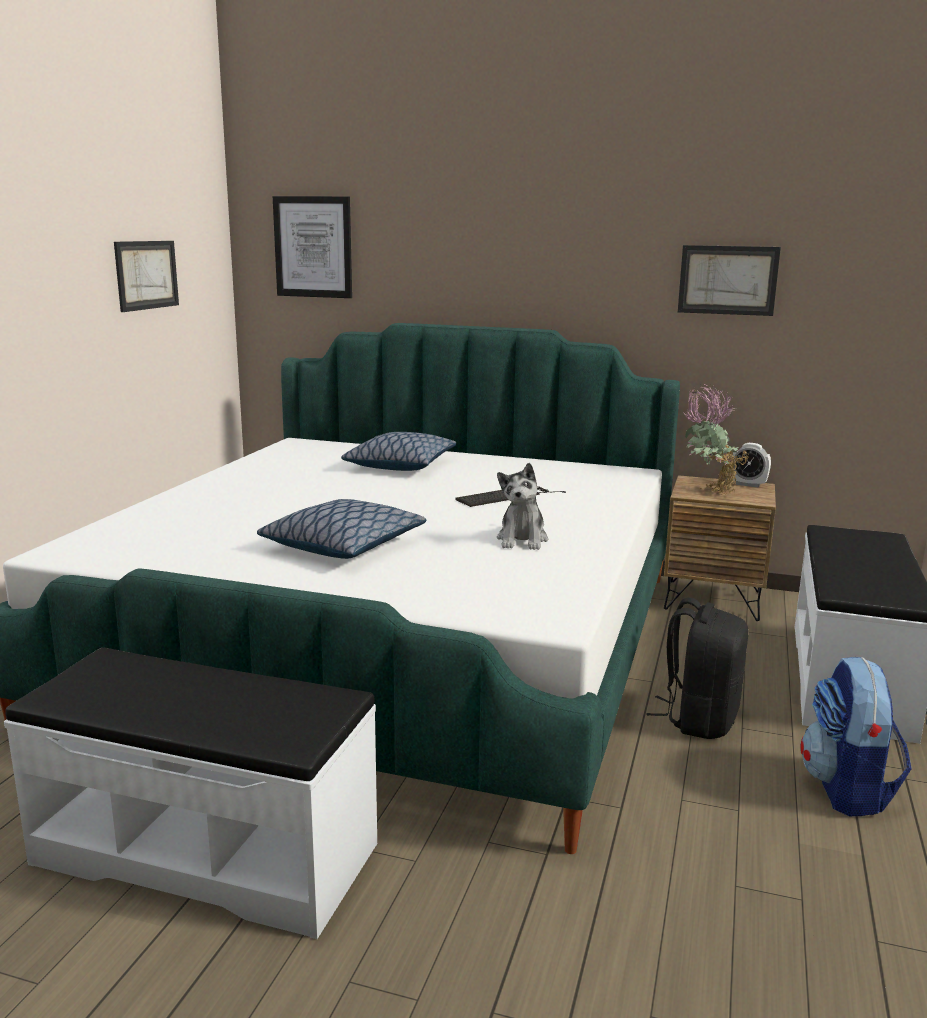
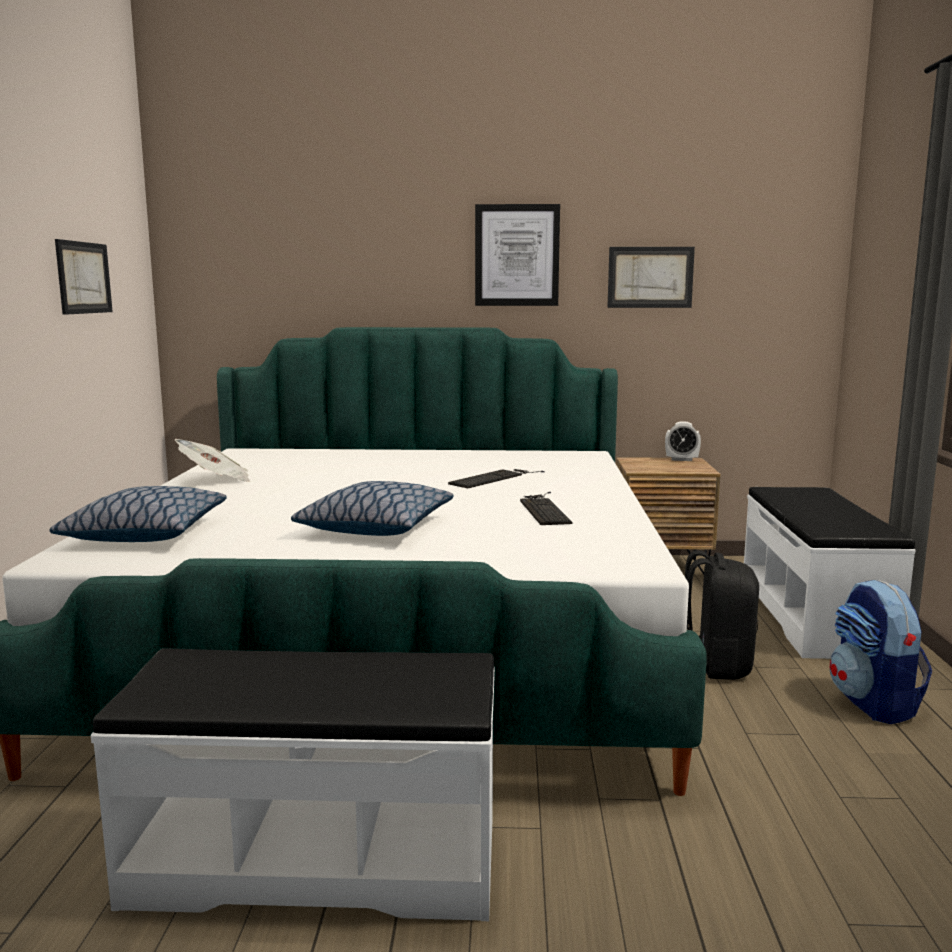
camera: 15 degrees left, 5 degrees down
picture [273,196,352,298] -> picture moved to [475,204,560,306]
pillow [341,432,456,471] -> pillow moved to [50,486,227,542]
plush toy [497,463,548,550] -> keyboard [520,492,572,525]
potted plant [684,384,749,495] -> none
none -> newspaper [174,439,250,482]

